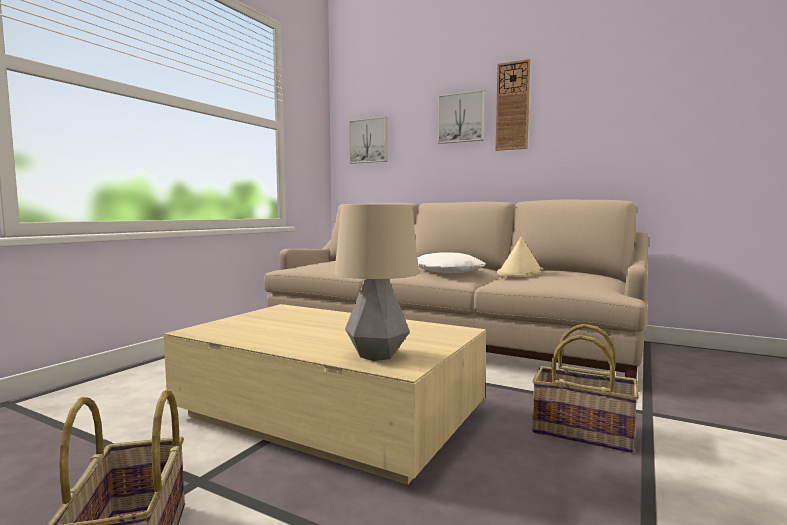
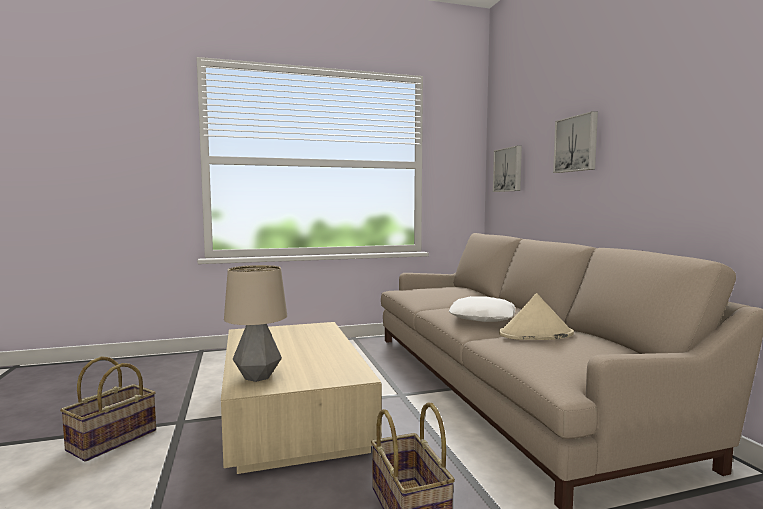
camera: 45 degrees right, 0 degrees up
wall clock [495,59,530,151] -> none

